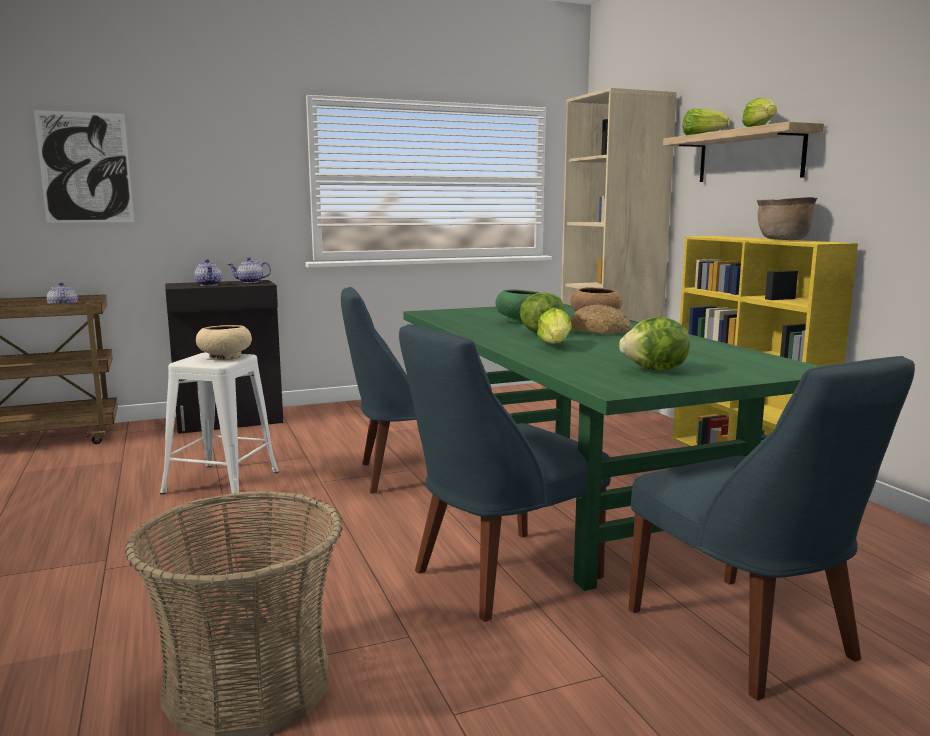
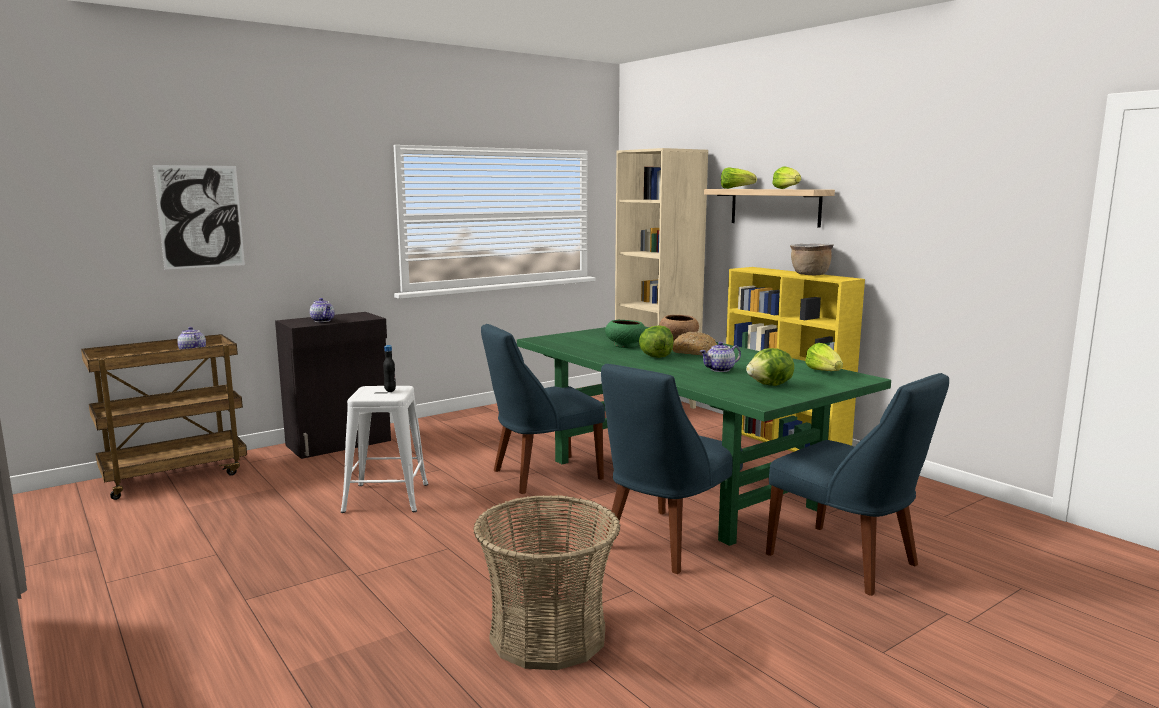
camera: 15 degrees left, 0 degrees up
beige bowl [196,325,252,360] -> black bottle [383,345,396,392]
teapot [228,257,271,283] -> teapot moved to [700,342,741,372]
lettuce [537,308,572,344] -> lettuce moved to [805,343,843,371]

